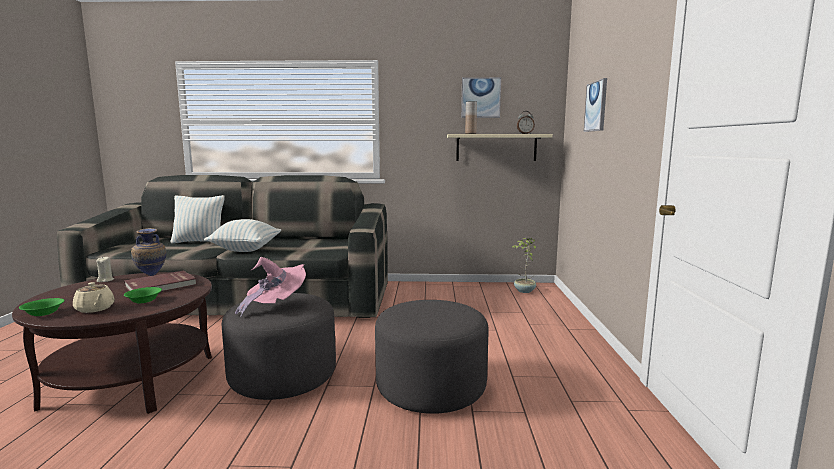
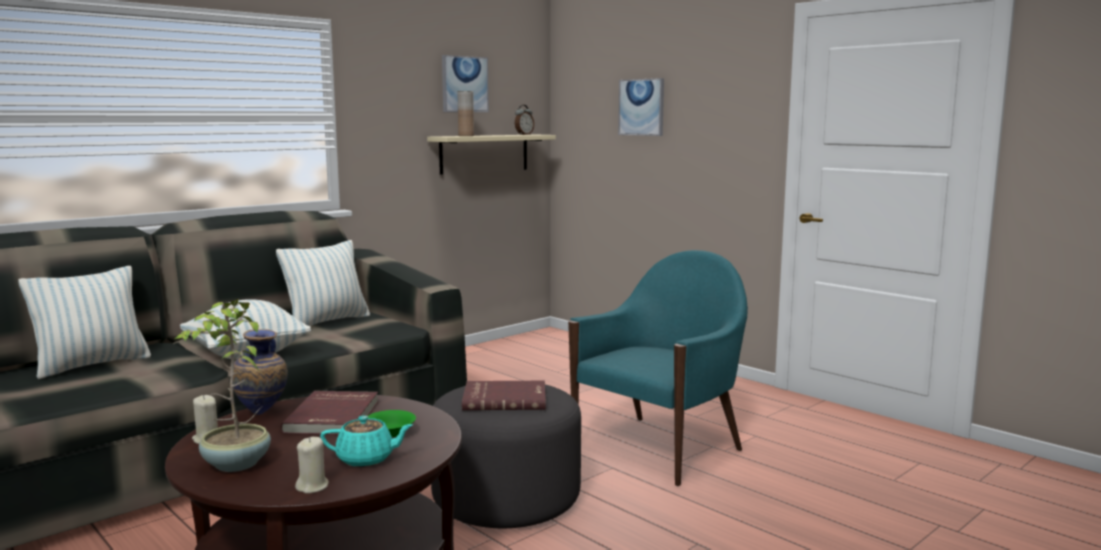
camera: 45 degrees left, 0 degrees up
green bowl [19,298,65,316] -> beige candle [295,437,329,494]
beige teapot [73,282,115,313] -> turquoise teapot [320,415,413,467]
pink hat [235,257,306,317] -> red book [462,381,546,410]
grey ottoman [375,300,489,414] -> turquoise armchair [568,250,748,486]
potted plant [512,238,536,293] -> potted plant moved to [175,299,271,472]
none -> pillow [276,240,370,326]

